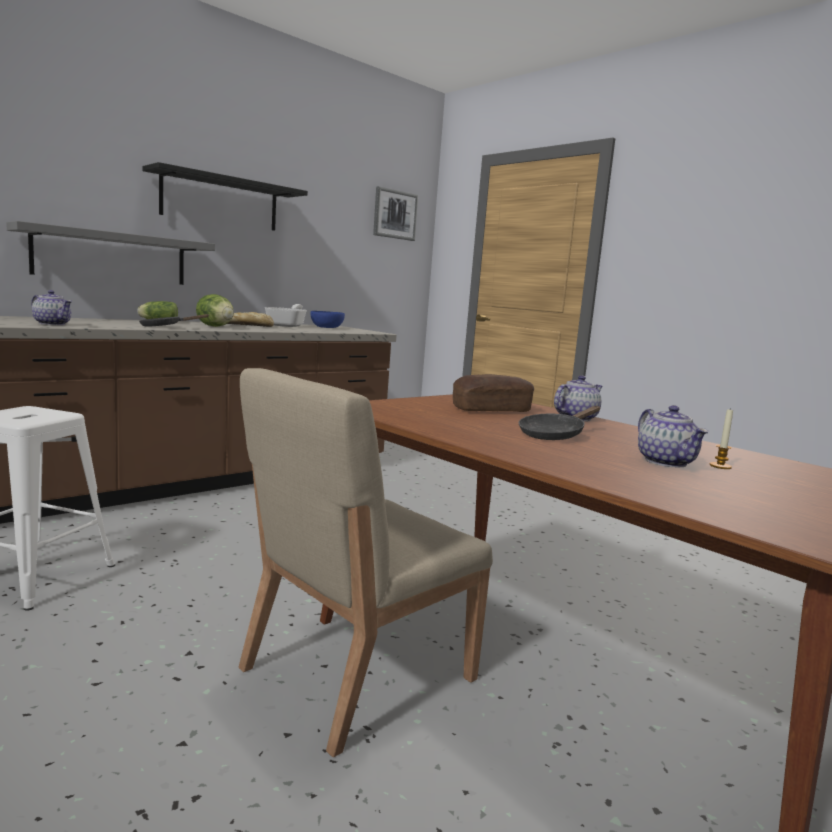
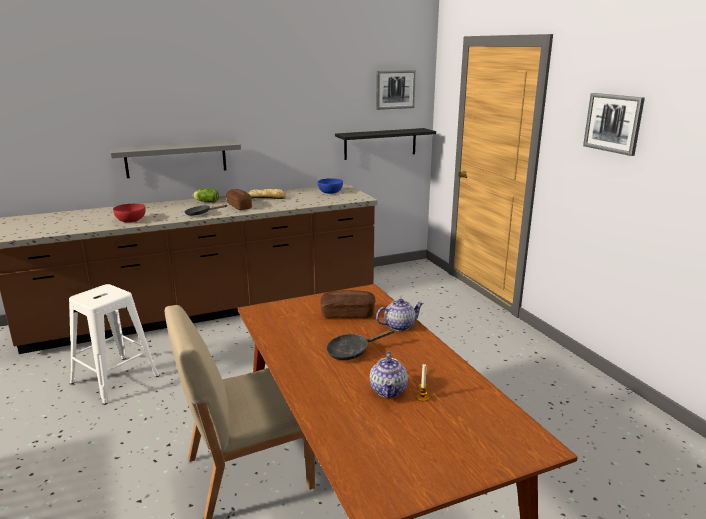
camera: 20 degrees right, 10 degrees up
teapot [31,290,72,325] -> red bowl [113,204,146,223]
black shelf [142,162,308,231] -> black shelf moved to [335,128,436,160]
lettuce [196,294,234,327] -> bread [226,189,252,210]
frying pan [265,304,307,327] -> none
none -> picture [583,93,645,156]

